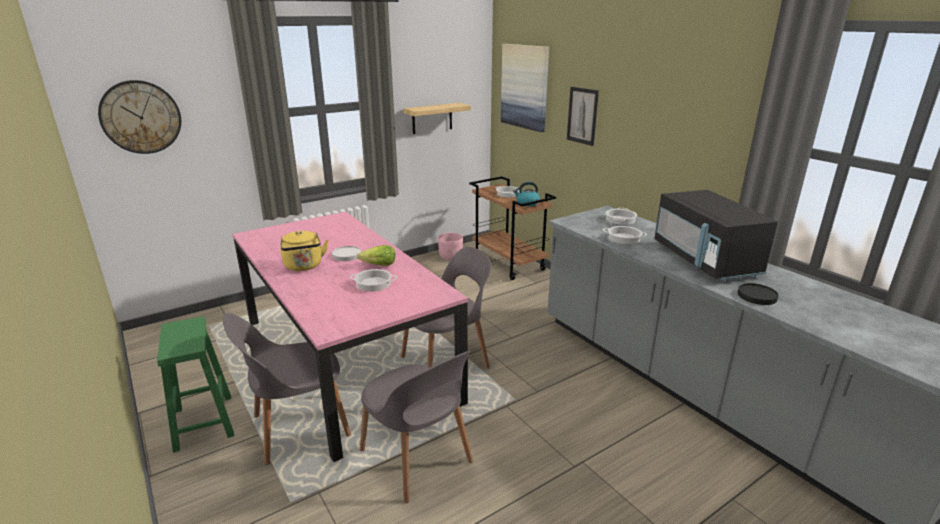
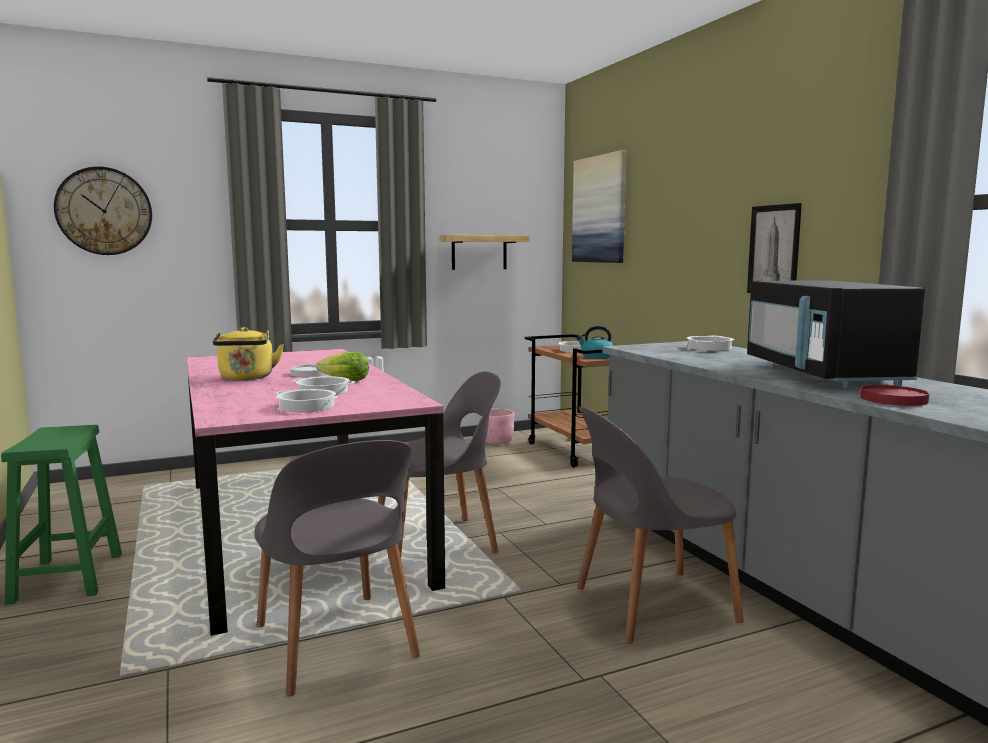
camera: 10 degrees right, 15 degrees down
grey chair [223,313,351,465] -> grey chair moved to [577,407,744,643]
picture [567,87,599,146] -> picture moved to [747,203,802,293]
cooking pot [603,226,647,244] -> cooking pot moved to [275,389,337,412]
black plate [737,283,779,305] -> red plate [860,385,930,406]

